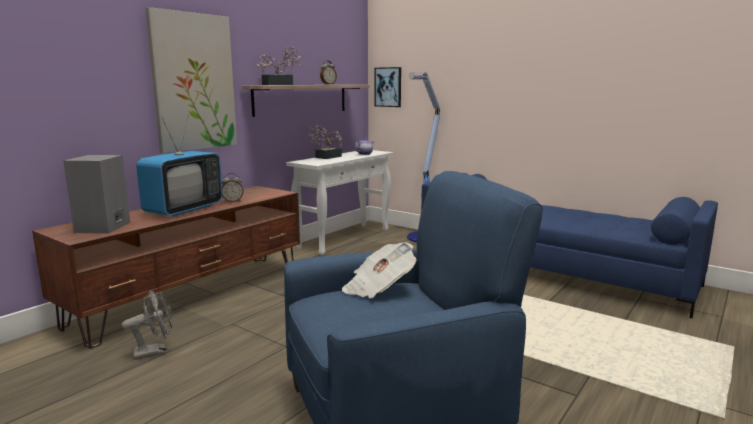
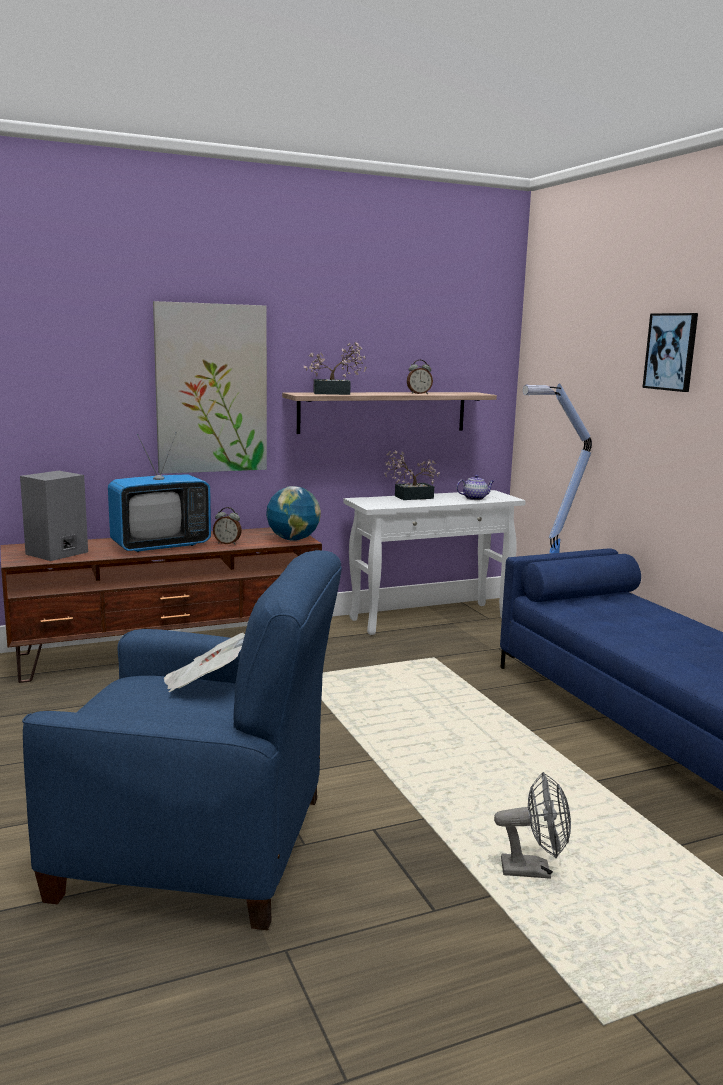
camera: 30 degrees right, 0 degrees up
grey fan [122,290,173,360] -> grey fan moved to [494,772,571,879]
picture [374,67,401,107] -> picture moved to [642,313,698,392]
none -> globe [266,486,321,541]

